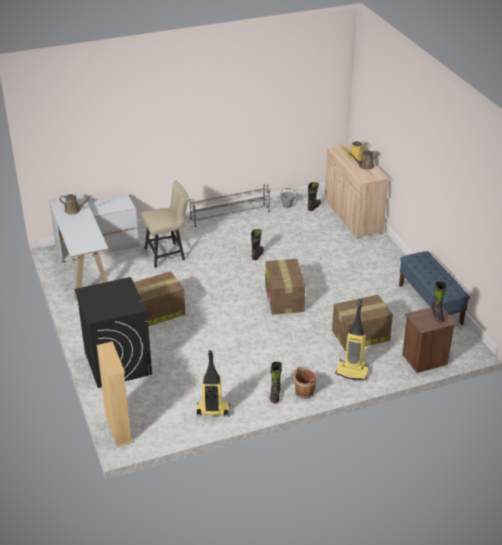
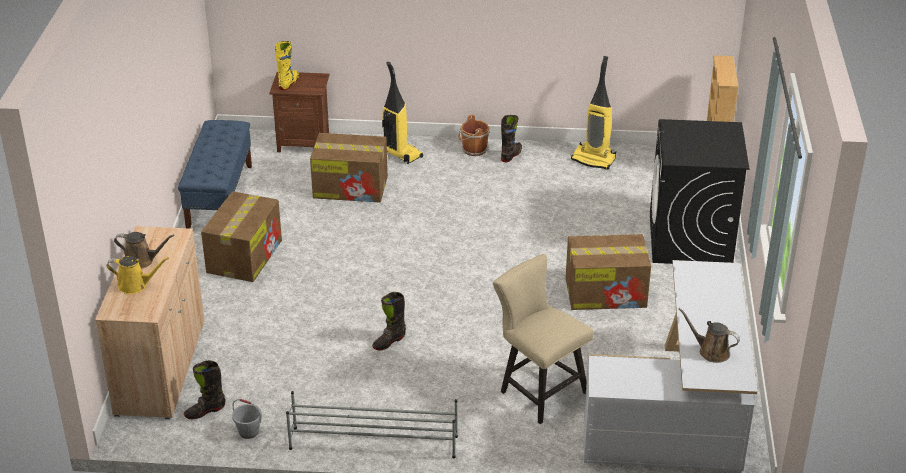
camera: 155 degrees left, 0 degrees up
beige chair [141,181,189,268] -> beige chair turned 45 degrees clockwise [493,254,594,424]
cardboard box [265,259,305,315] -> cardboard box moved to [201,191,282,282]
black boot [432,281,447,322] -> yellow boot [275,41,299,90]

